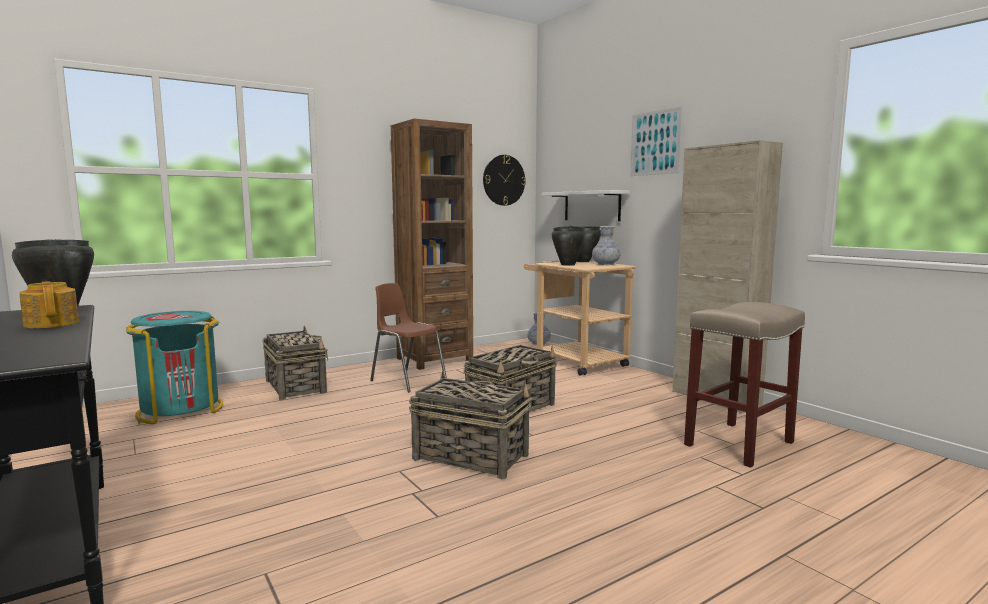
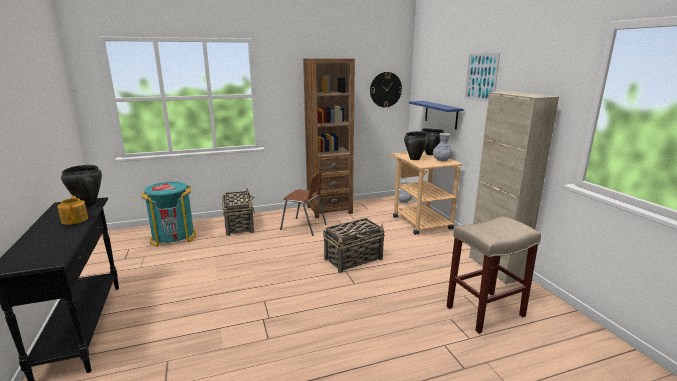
camera: 15 degrees right, 10 degrees up
brown chair [370,283,447,393] -> brown chair turned 150 degrees clockwise [280,171,327,236]
basket [409,371,532,479] -> none
white shelf [542,190,630,221] -> blue shelf [409,101,464,129]

